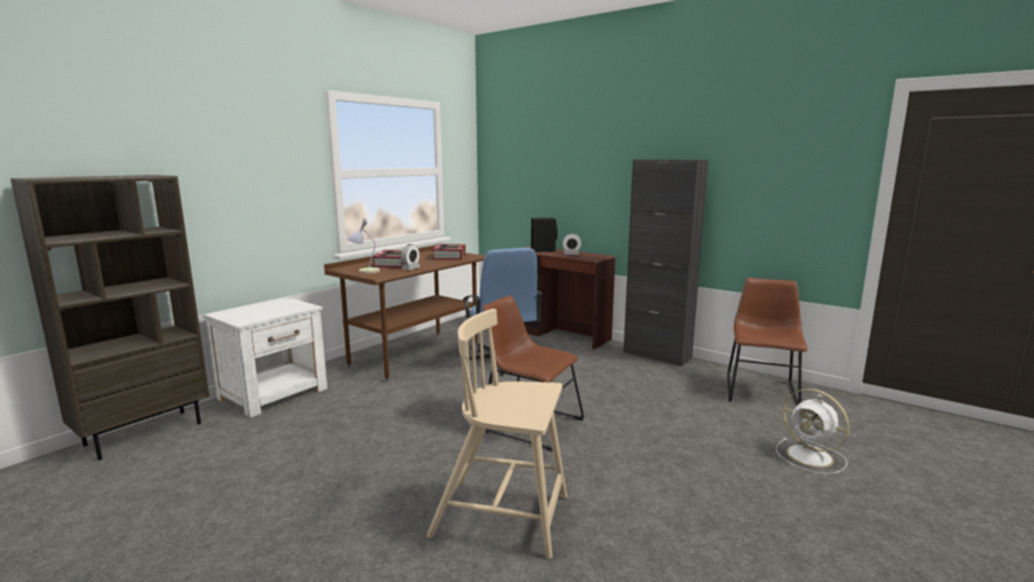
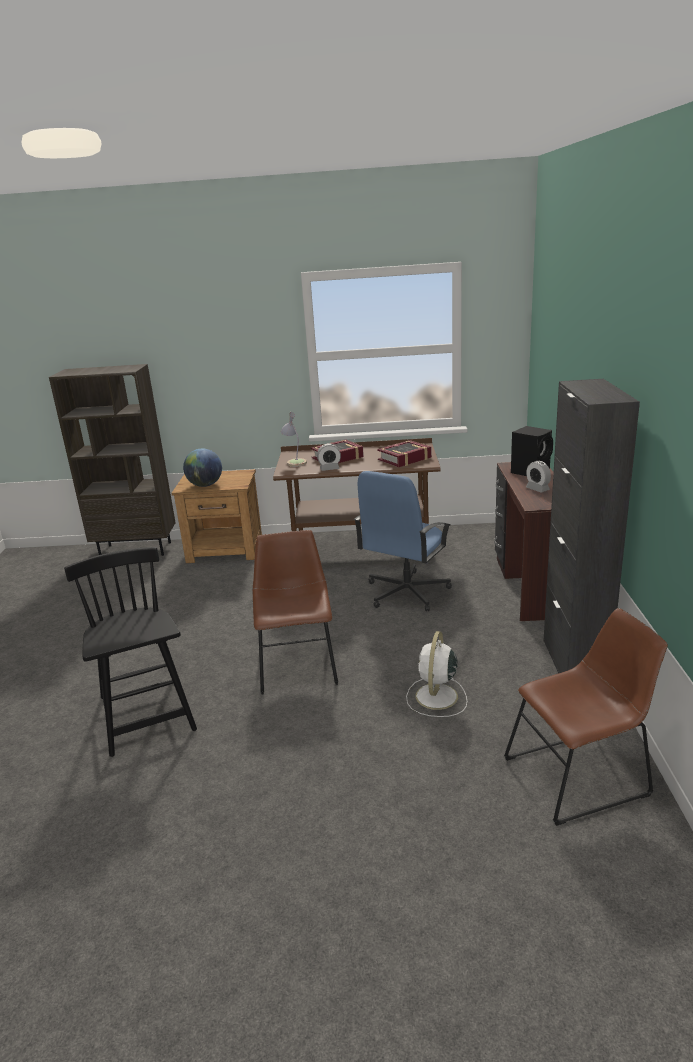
camera: 55 degrees right, 10 degrees up
white nightstand [203,297,327,418] -> brown nightstand [171,469,262,563]
beige chair [427,309,567,559] -> black chair [64,547,197,757]
white fan [776,389,850,474] -> white fan moved to [406,631,467,717]
none -> globe [183,449,222,487]

